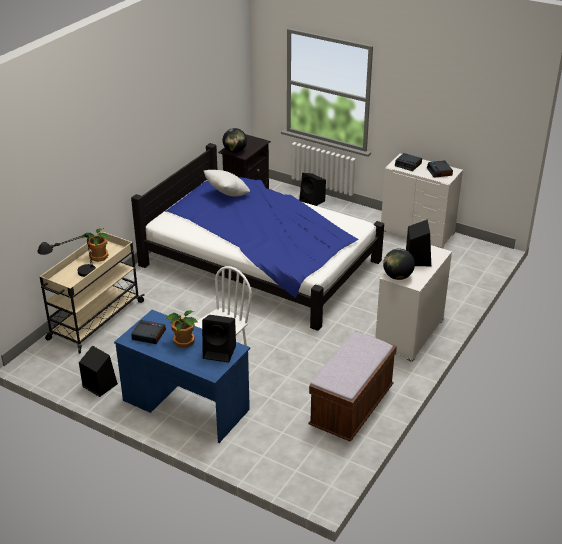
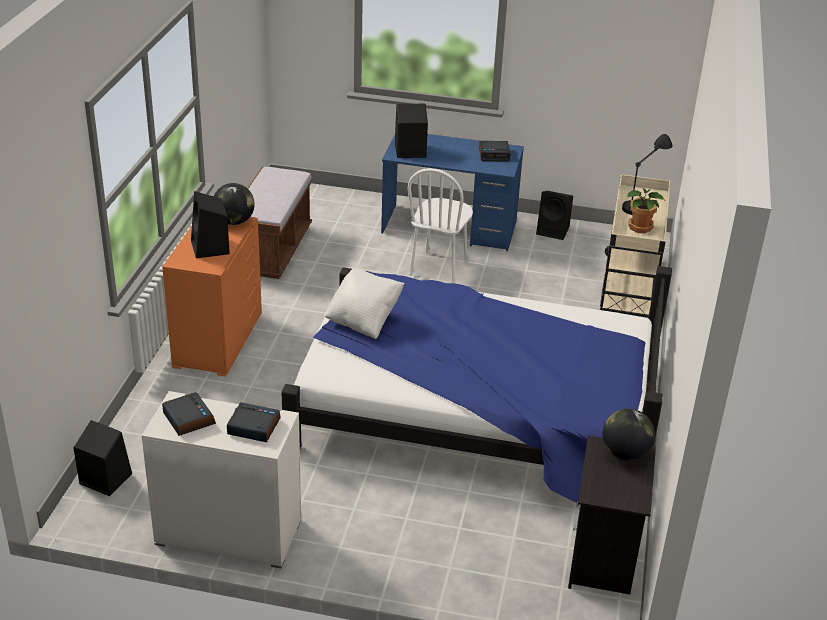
camera: 160 degrees right, 0 degrees up
potted plant [165,310,198,348] -> none
white pillow [204,170,250,196] -> white pillow moved to [324,268,405,339]
black speaker [299,173,326,206] -> black speaker moved to [73,420,132,496]
white dresser [375,245,452,362] -> orange dresser [162,217,262,377]

